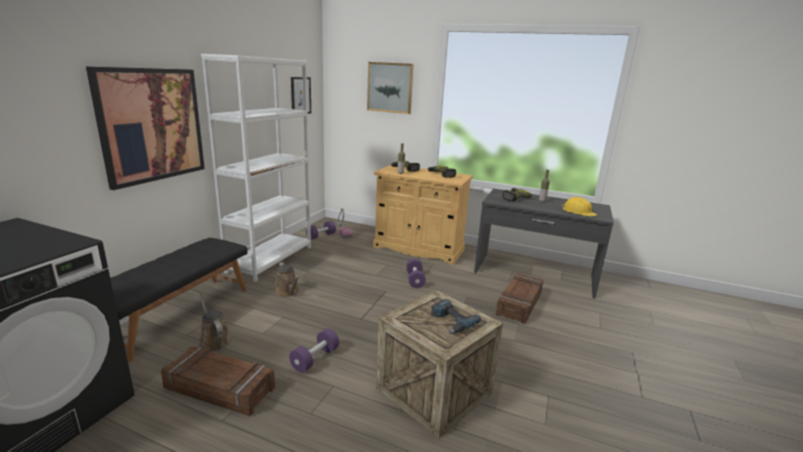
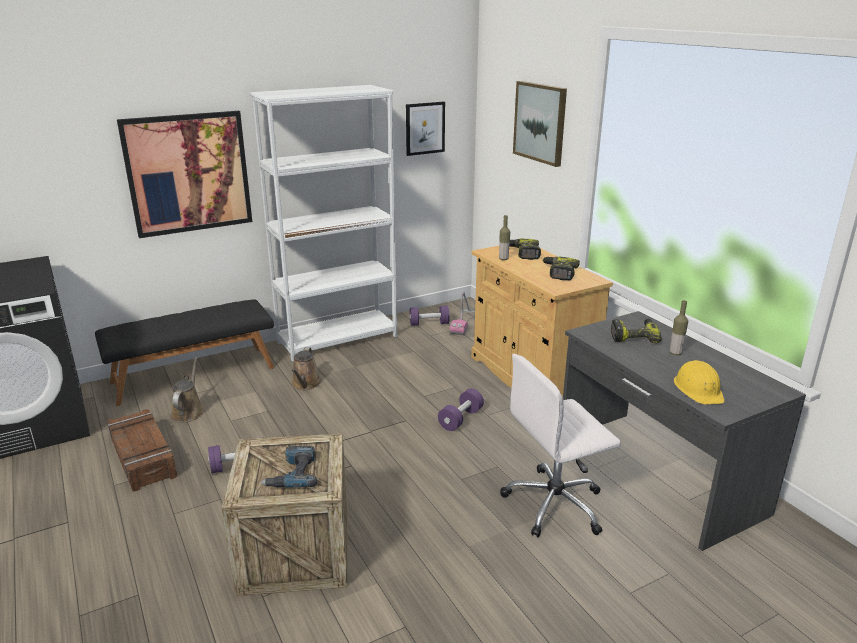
camera: 40 degrees right, 5 degrees up
crate [496,273,543,324] -> white office chair [500,354,621,537]

